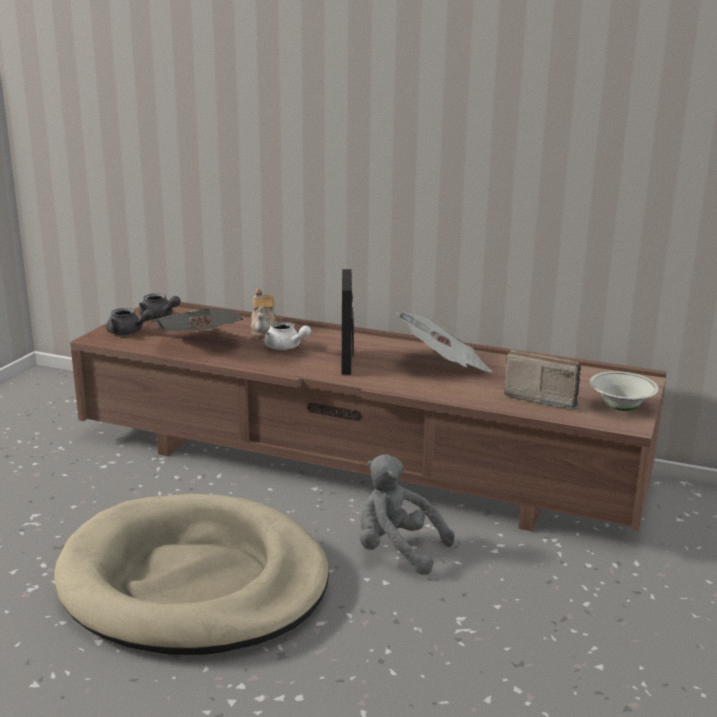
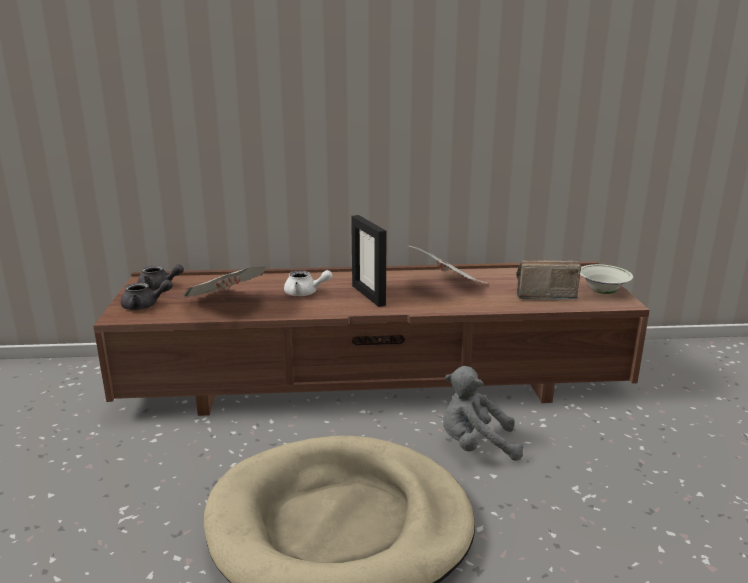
camera: 25 degrees left, 0 degrees up
teapot [251,288,276,337] -> none

